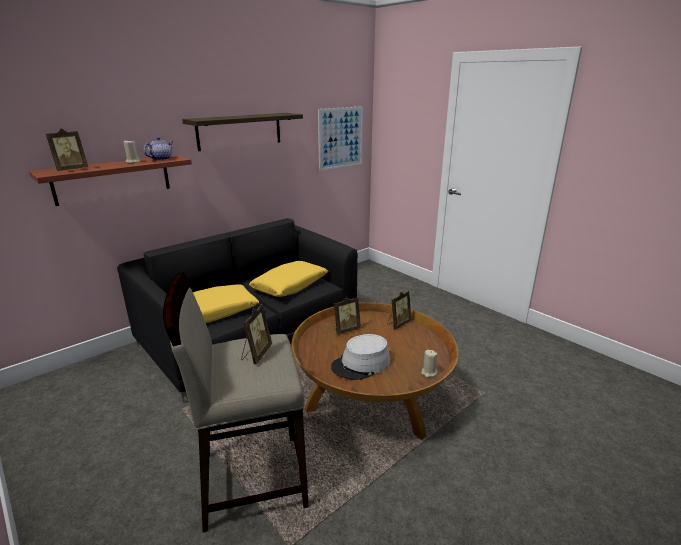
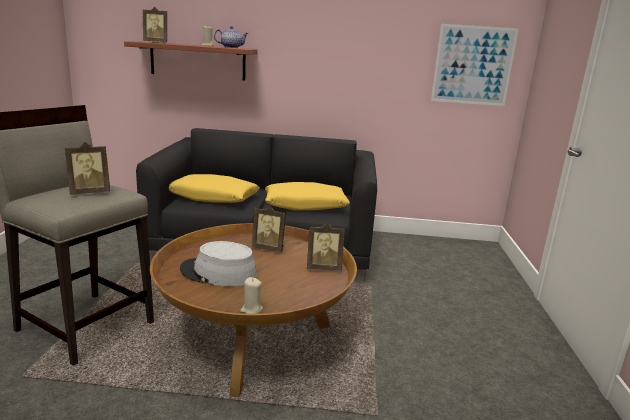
camera: 45 degrees right, 5 degrees down
shelf [182,113,303,151] -> none

